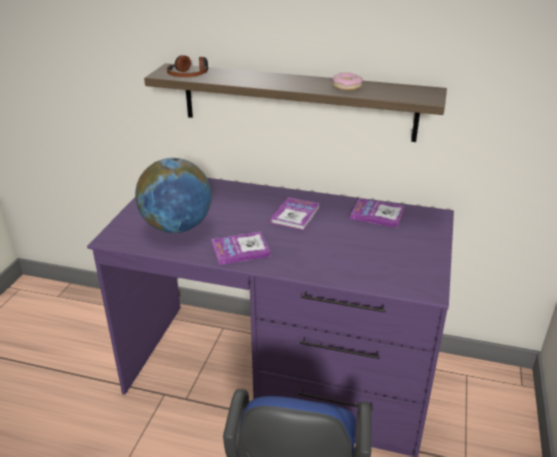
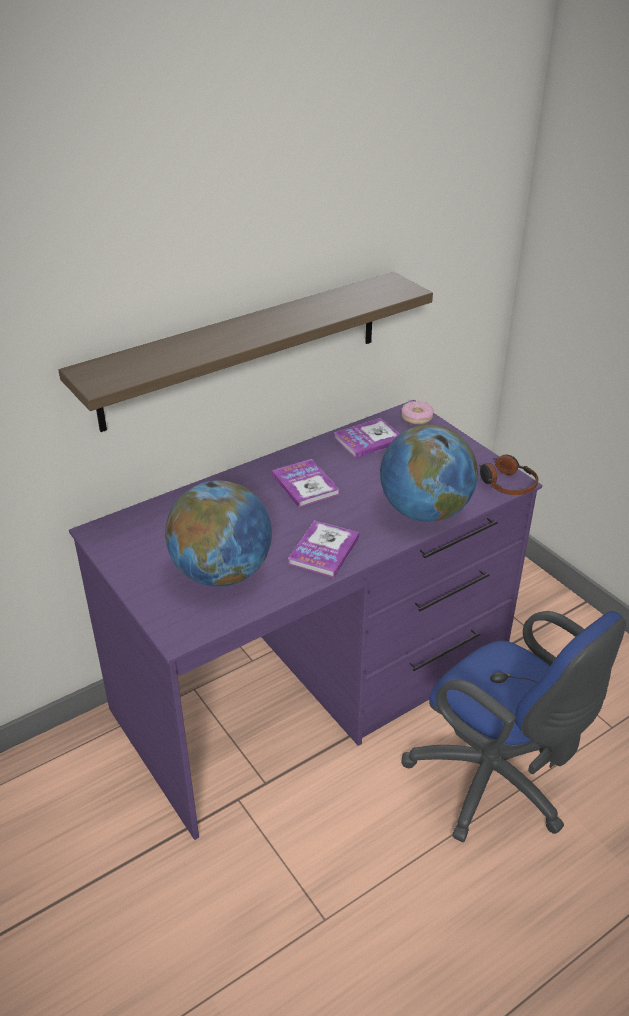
camera: 50 degrees left, 5 degrees up
headphones [167,55,208,77] -> headphones moved to [479,454,539,495]
donut [332,72,363,91] -> donut moved to [401,401,434,424]
none -> globe [380,424,478,522]

